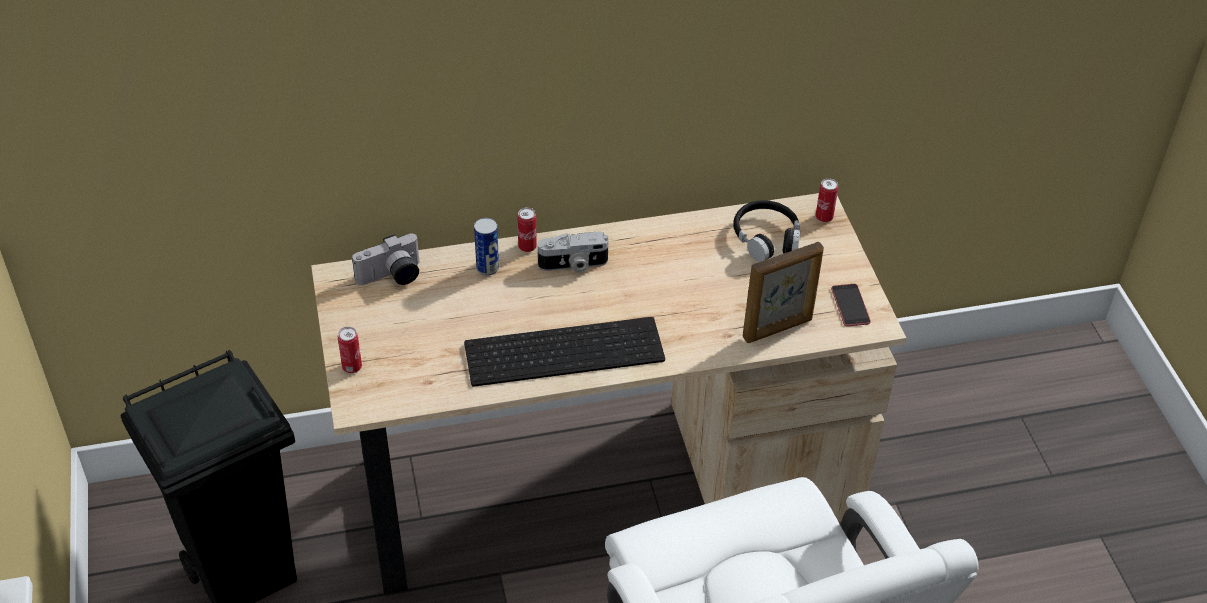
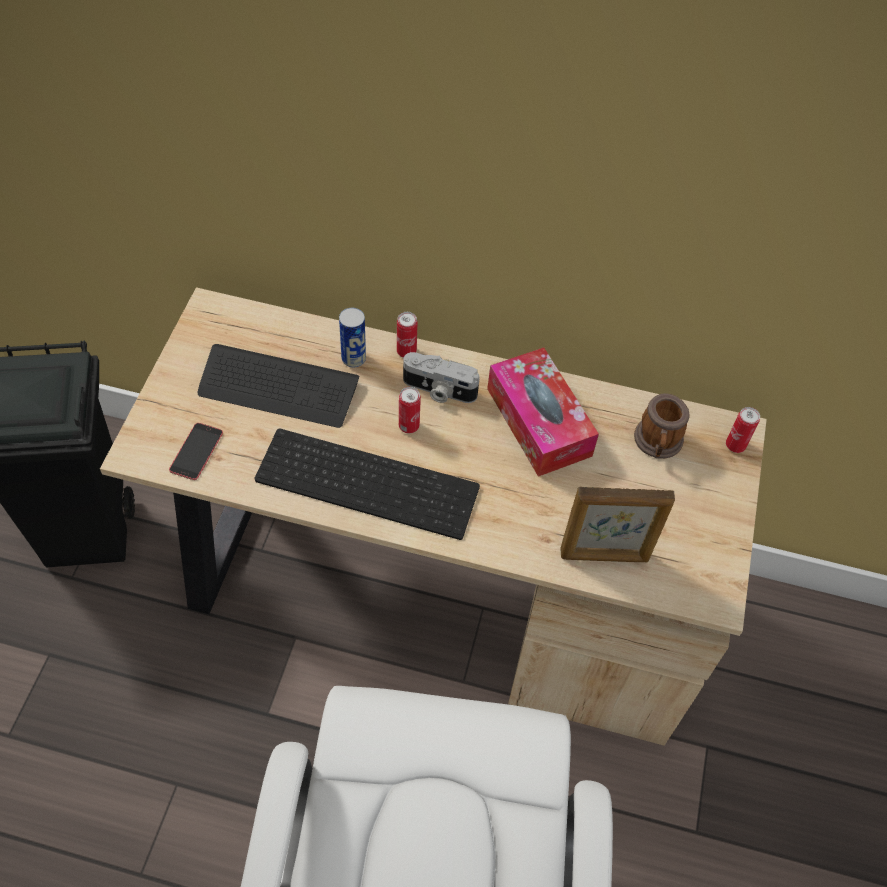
camera: 25 degrees right, 10 degrees up
can [338,327,362,373] -> can moved to [399,387,421,434]
camera [352,234,419,285] -> none
black headphones [733,200,800,262] -> mug [634,393,690,459]
phone [831,284,871,326] -> phone moved to [169,423,223,480]
none -> keyboard [197,344,359,428]
none -> tissue box [487,348,599,477]

